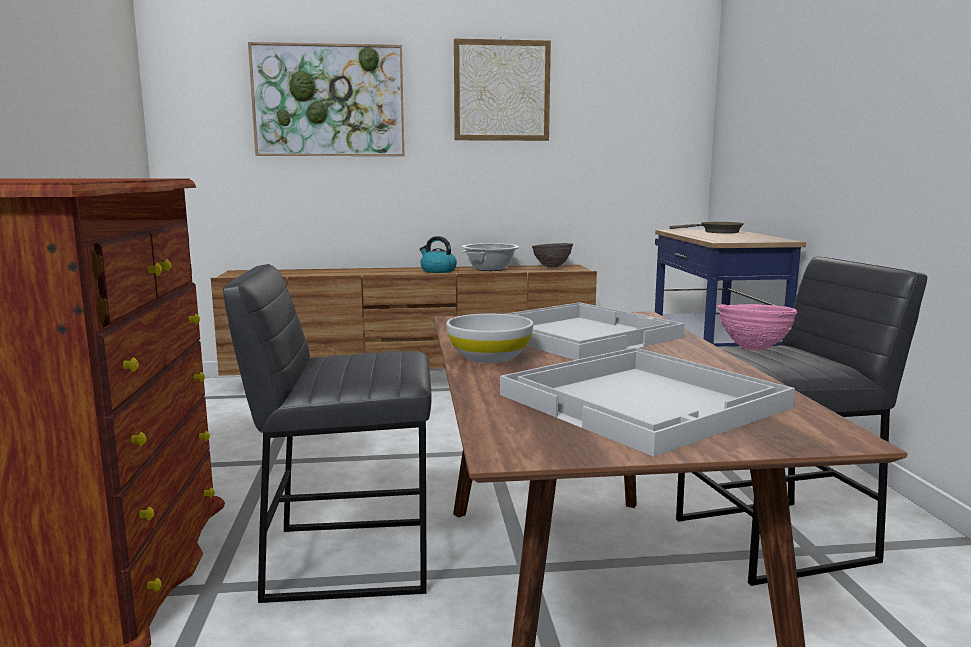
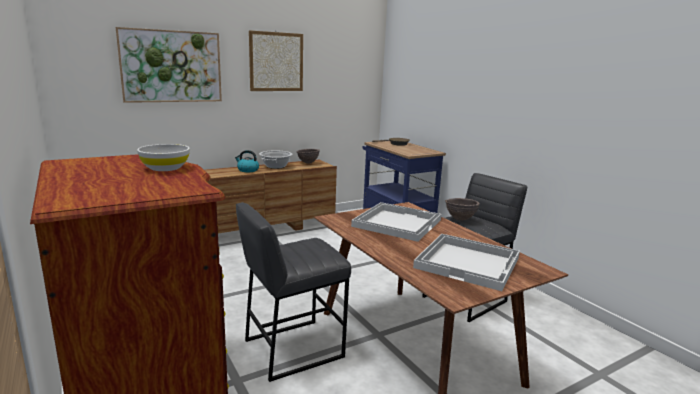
camera: 25 degrees left, 5 degrees up
white bowl [446,314,533,363] -> white bowl moved to [137,144,190,171]
pink bowl [717,304,797,351] -> brown bowl [445,198,480,221]

